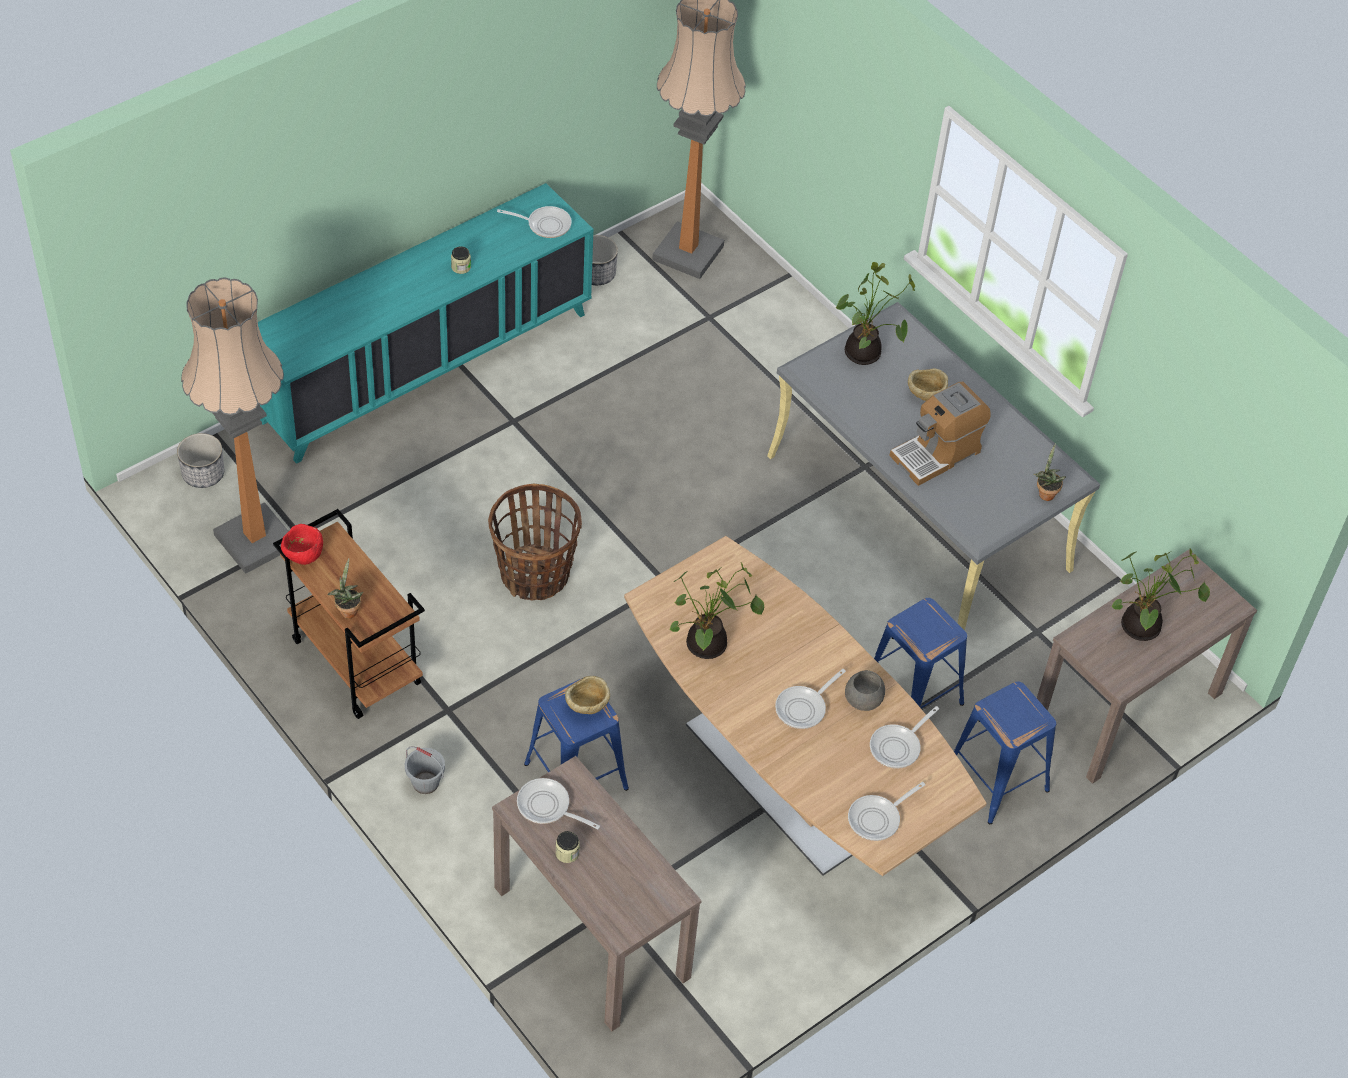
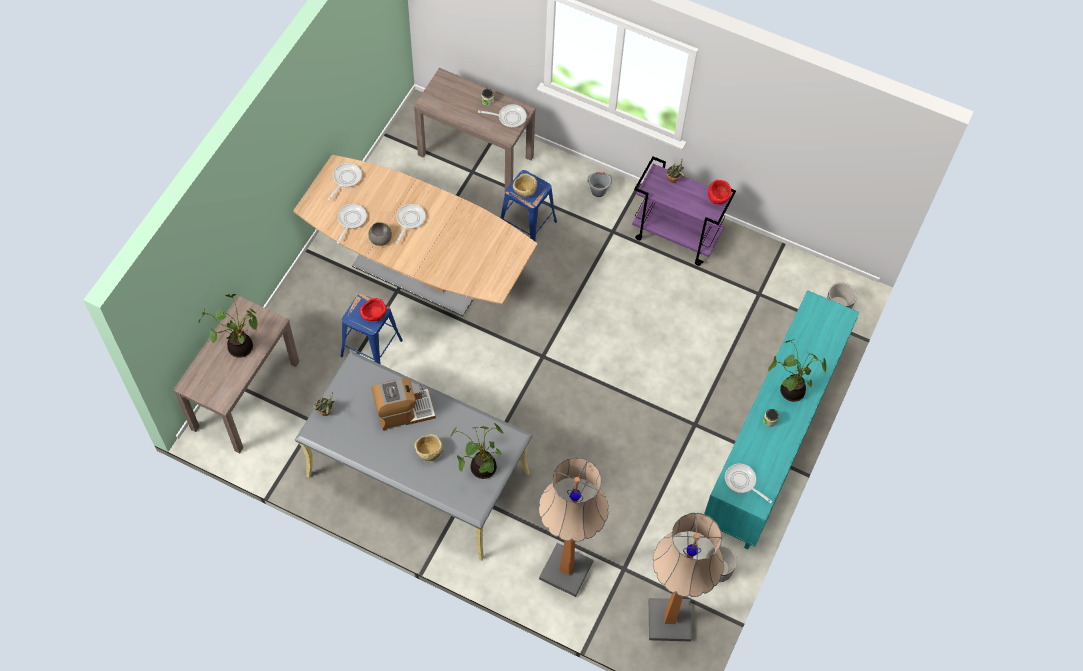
camera: 155 degrees right, 10 degrees up
floor lamp [181,277,289,574] -> floor lamp moved to [539,457,609,597]
brown cart [273,509,425,719] -> purple cart [632,156,736,266]
basket [488,484,582,600] -> none
frying pan [497,206,572,238] -> frying pan turned 60 degrees clockwise [725,464,772,503]
potted plant [670,563,764,659] -> potted plant moved to [768,339,827,402]
coffee machine [889,381,991,486] -> coffee machine turned 45 degrees clockwise [372,378,436,431]
blue stool [954,681,1056,824] -> none
none -> red bowl [359,298,386,321]

